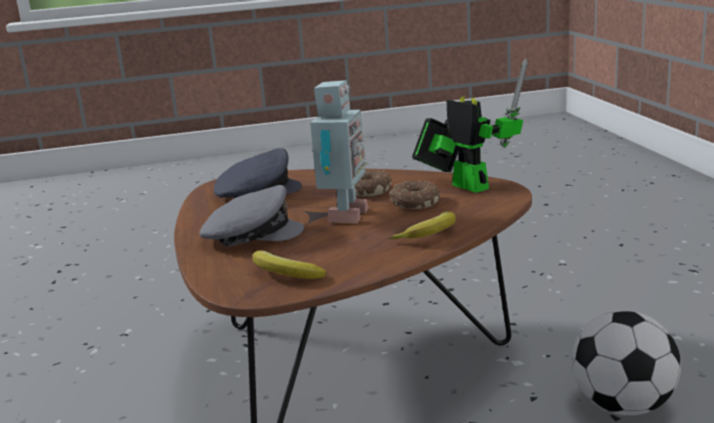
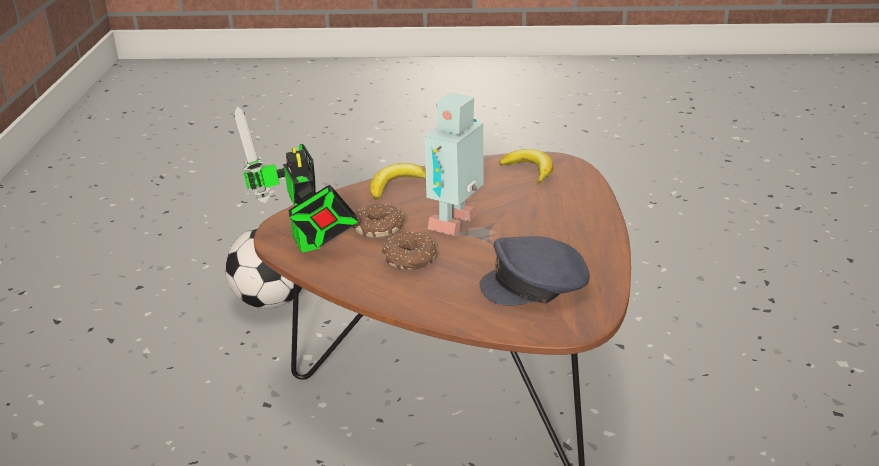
camera: 165 degrees left, 10 degrees up
grey cap [199,185,304,247] -> none

